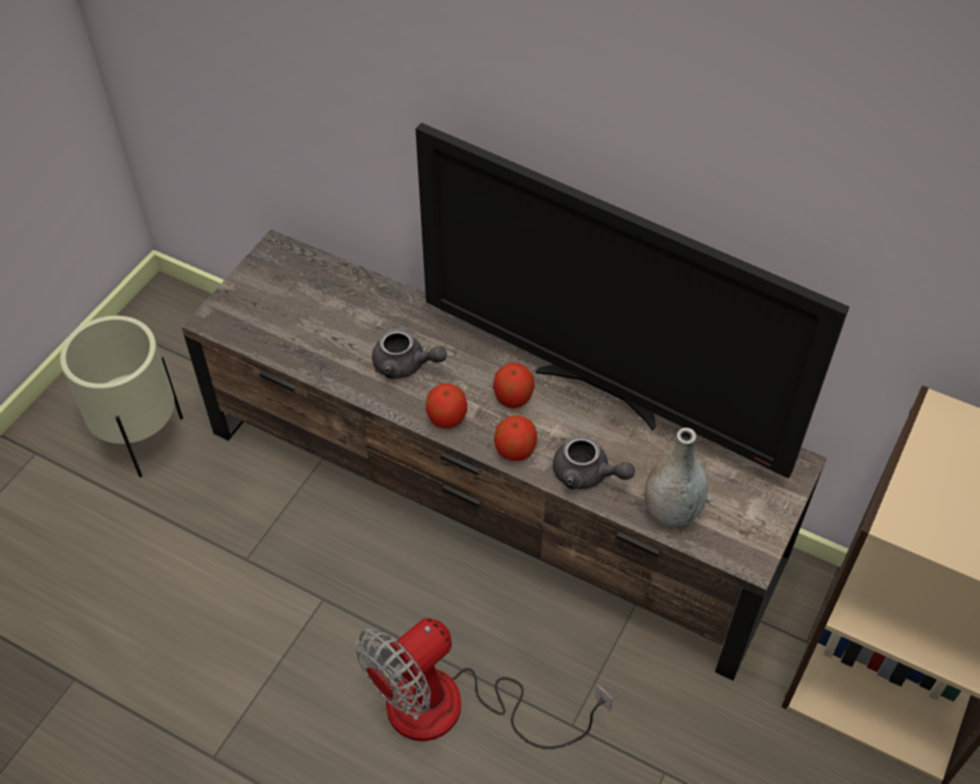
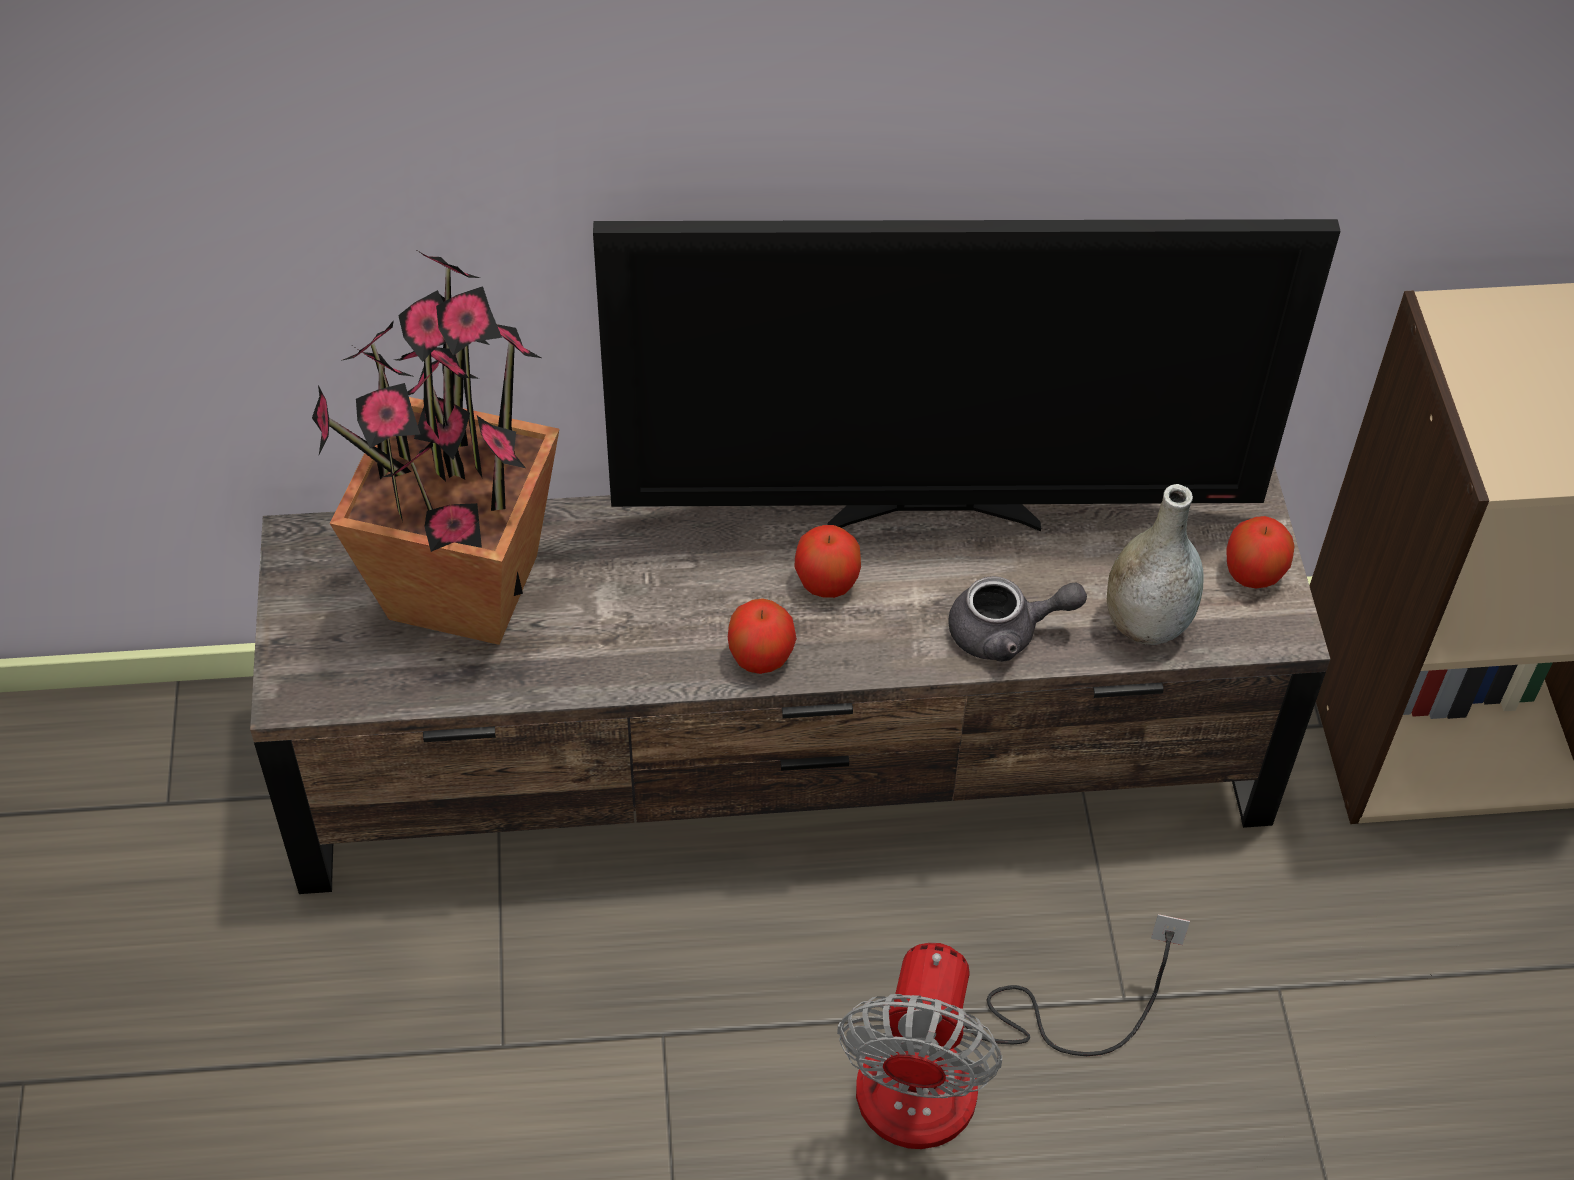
camera: 35 degrees left, 0 degrees up
beige planter [60,316,183,477] -> none
grey teapot [372,329,447,379] -> none
apple [494,415,537,461] -> apple moved to [1226,516,1294,588]
none -> potted plant [312,251,559,645]

